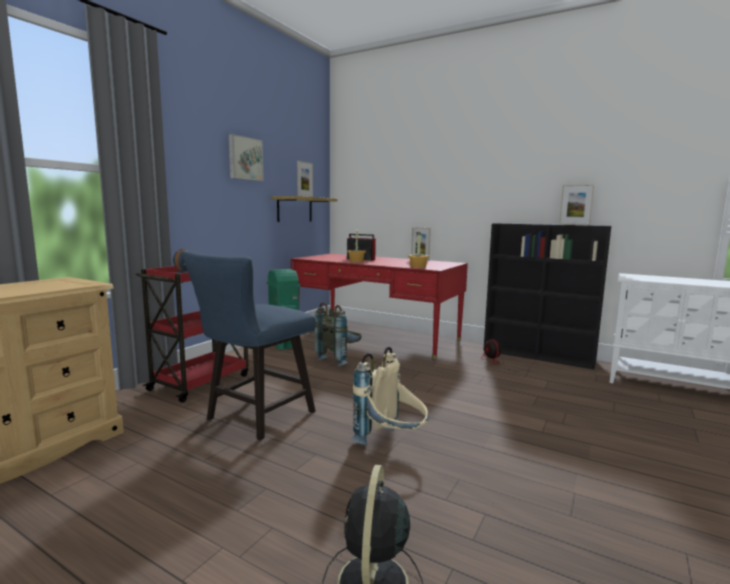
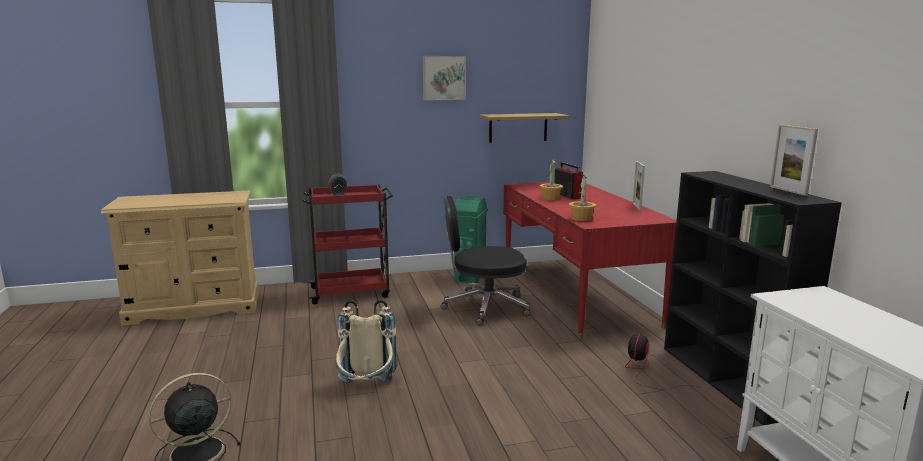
camera: 45 degrees right, 5 degrees up
blue chair [182,251,316,440] -> none
picture frame [297,161,313,197] -> none
grey backpack [315,302,362,367] -> black office chair [440,196,531,326]

